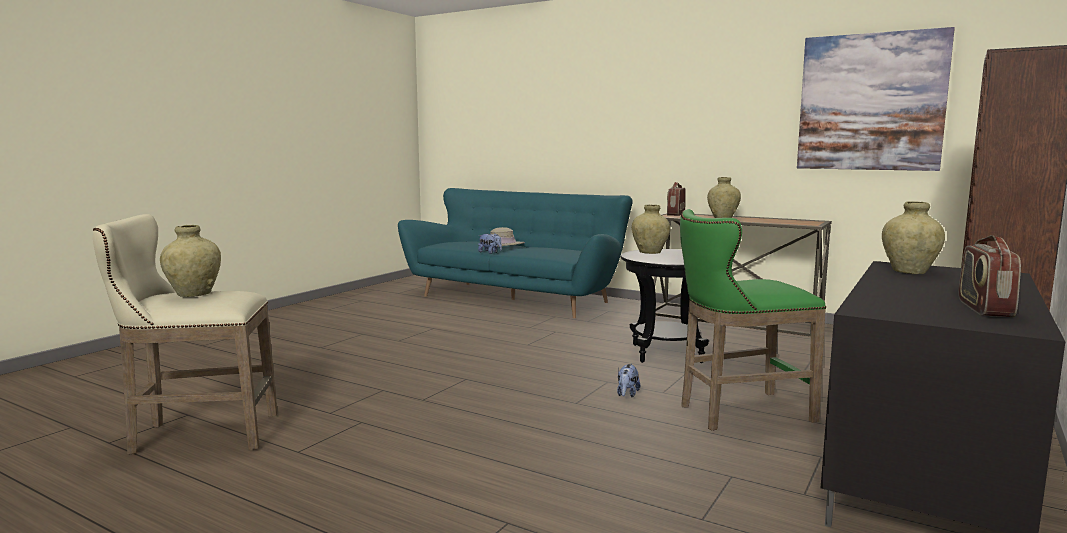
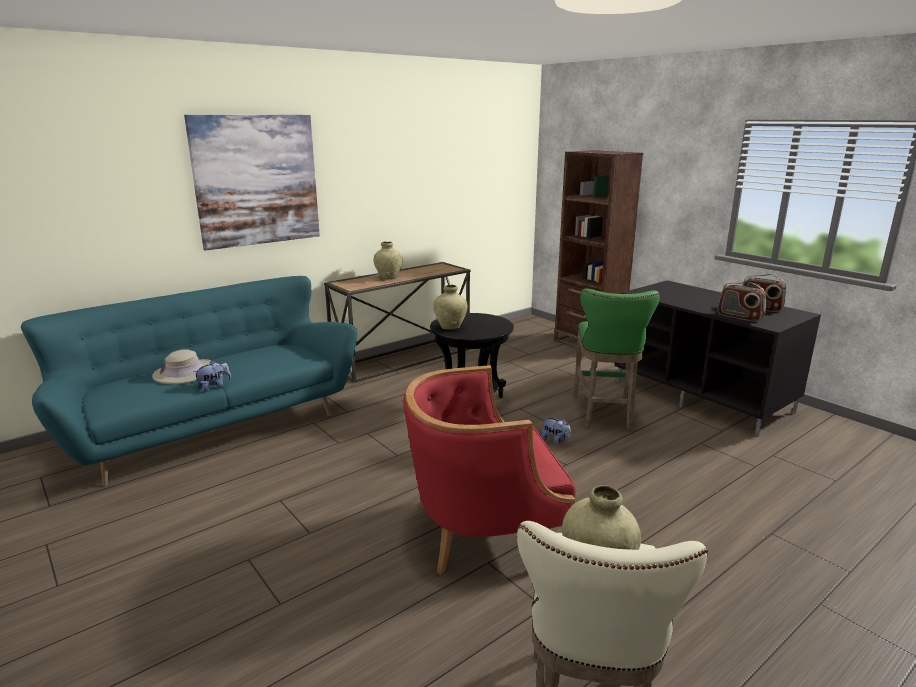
camera: 70 degrees left, 10 degrees up
radio [667,182,686,216] -> radio moved to [717,282,766,322]
picture [797,27,955,171] -> picture moved to [184,115,320,251]
beige vase [882,201,945,274] -> none
none -> red armchair [403,365,576,575]

